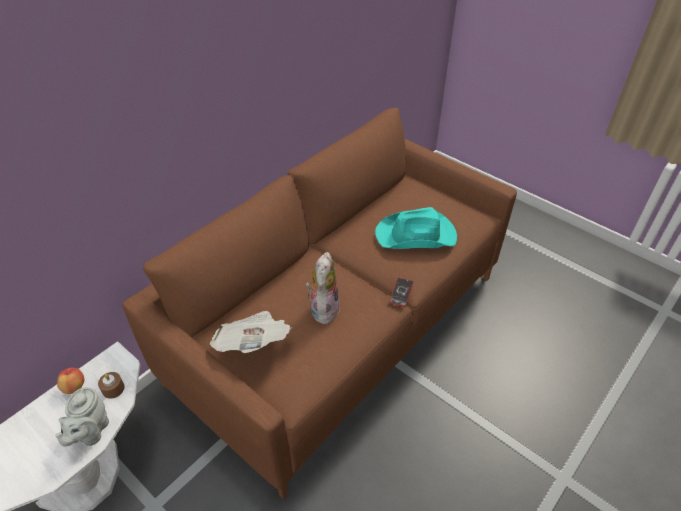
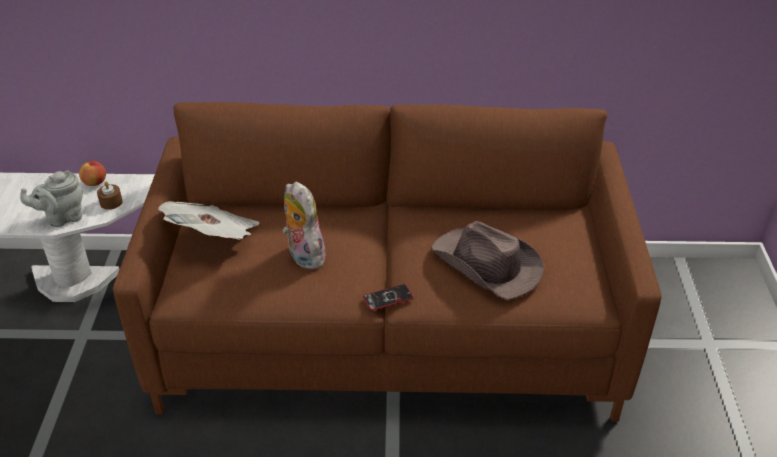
camera: 50 degrees right, 5 degrees down
plush toy [305,252,340,324] -> plush toy turned 90 degrees counterclockwise [282,181,326,269]
turquoise hat [375,207,457,249] -> brown hat [431,221,544,300]

